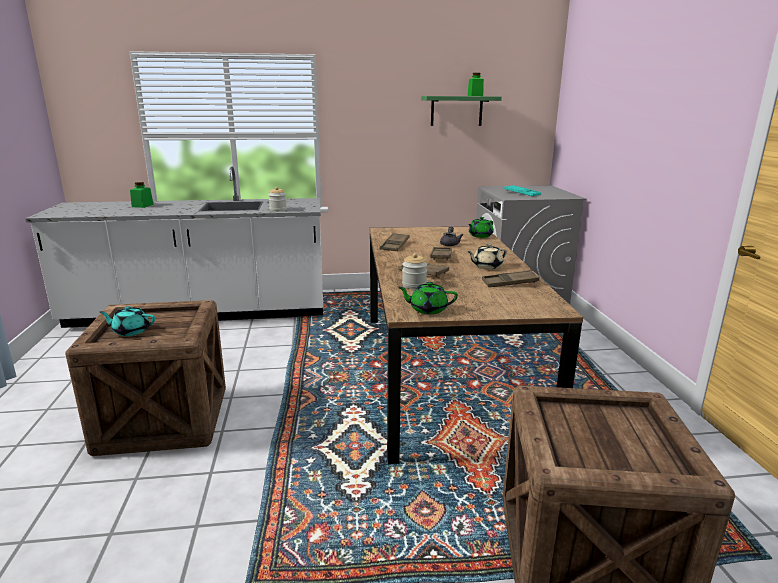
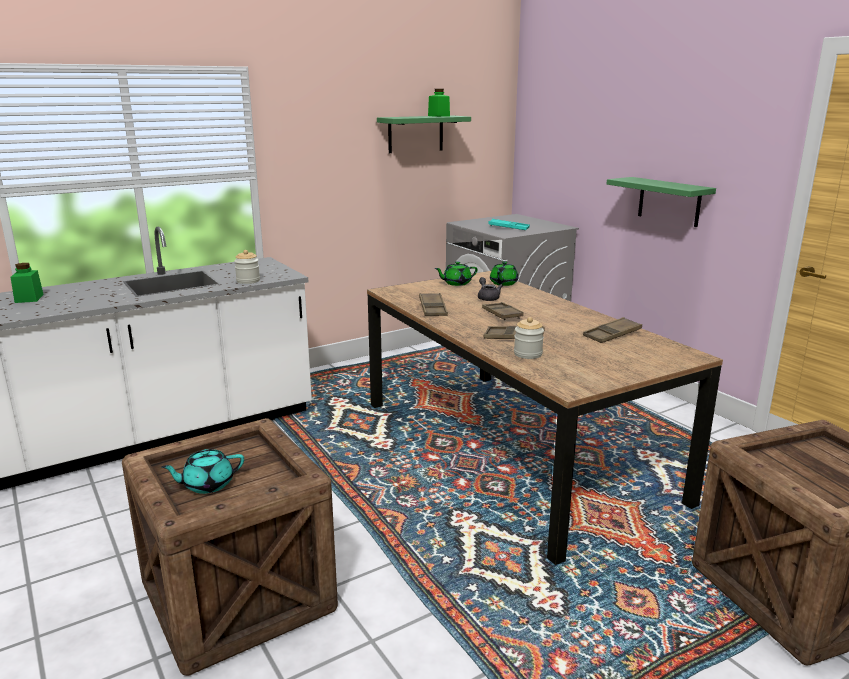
camera: 25 degrees left, 0 degrees up
green teapot [398,282,458,314] -> green teapot moved to [435,261,478,286]
beige teapot [468,244,507,269] -> none
none -> green shelf [607,177,716,227]

